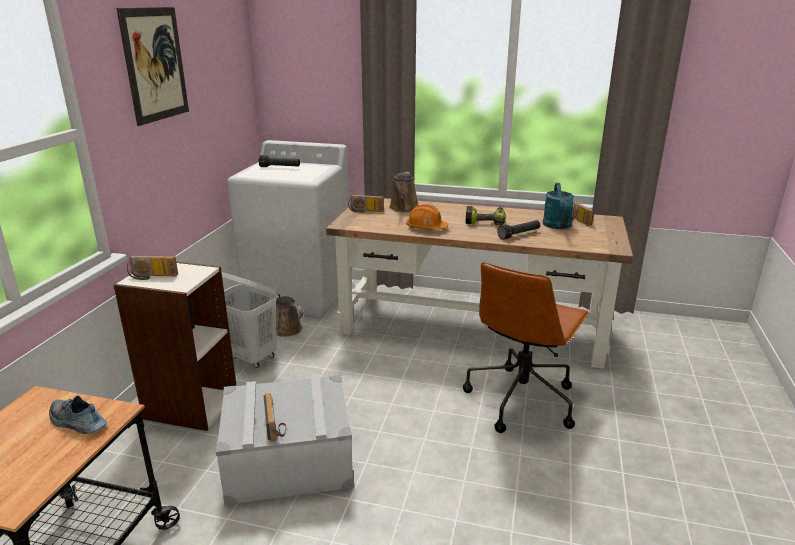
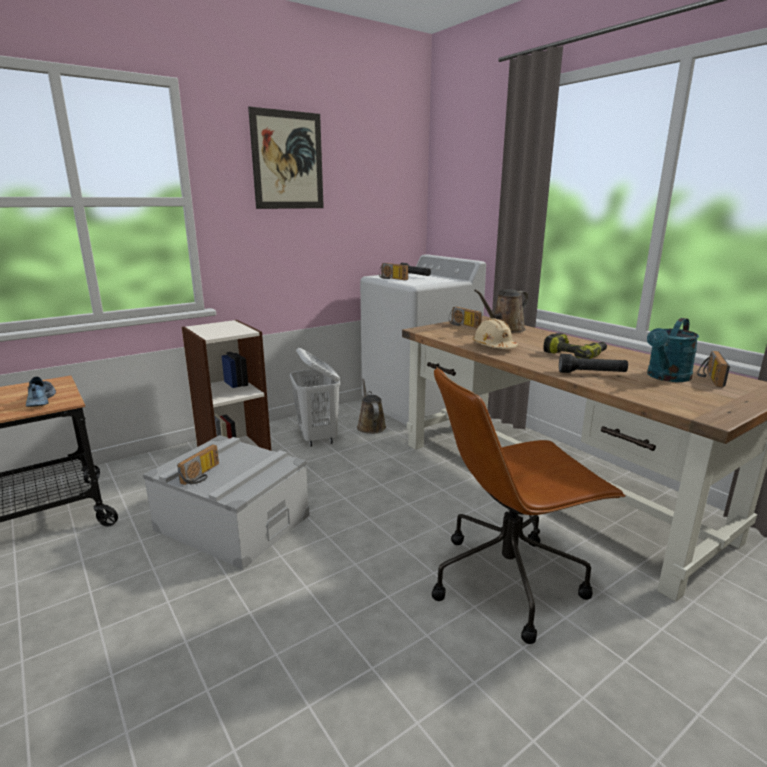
camera: 40 degrees right, 5 degrees down
radio [127,255,178,280] -> radio moved to [379,263,408,280]
orange hard hat [406,204,448,230] -> beige hard hat [473,318,518,349]

